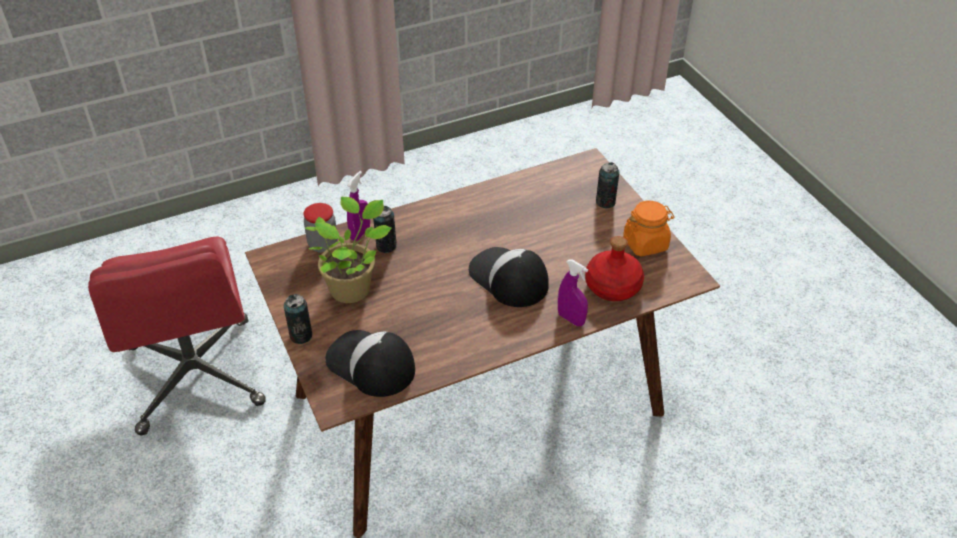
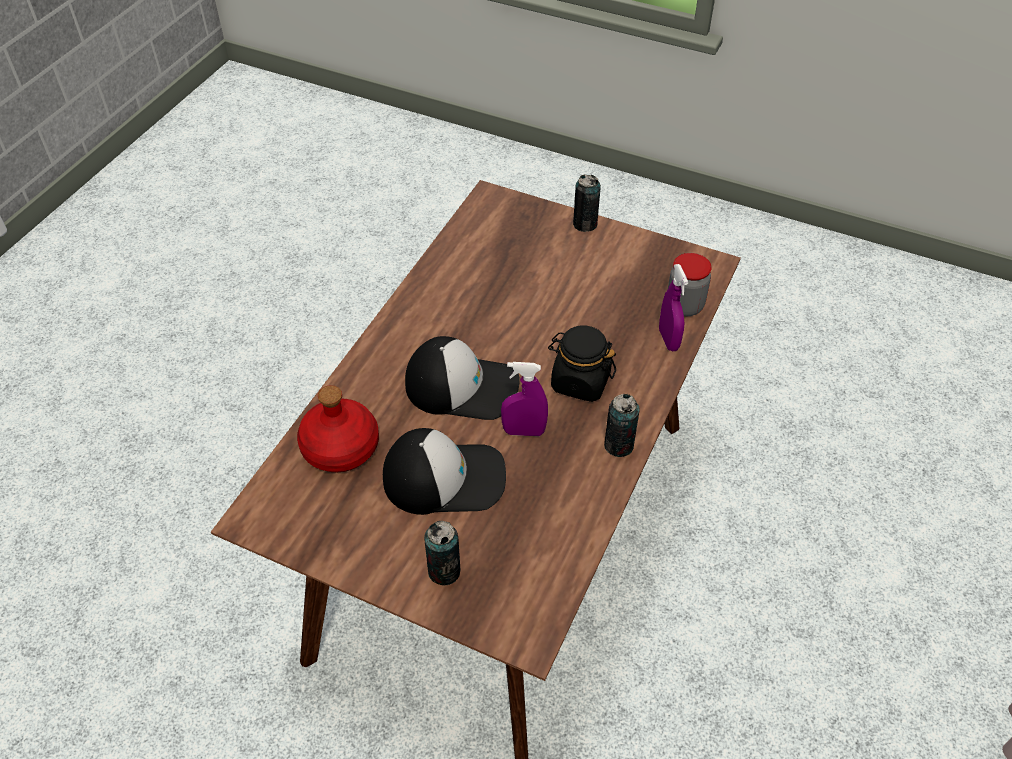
camera: 140 degrees right, 5 degrees up
red office chair [88,237,266,435] -> none
potted plant [305,197,392,303] -> none
cap [325,330,415,397] -> cap moved to [383,428,506,515]
can [373,206,397,253] -> can moved to [604,394,640,457]
purple spray bottle [558,259,588,326] -> purple spray bottle moved to [501,362,548,436]
orange jar [623,200,674,256] -> none
none -> black jar [548,326,616,402]

